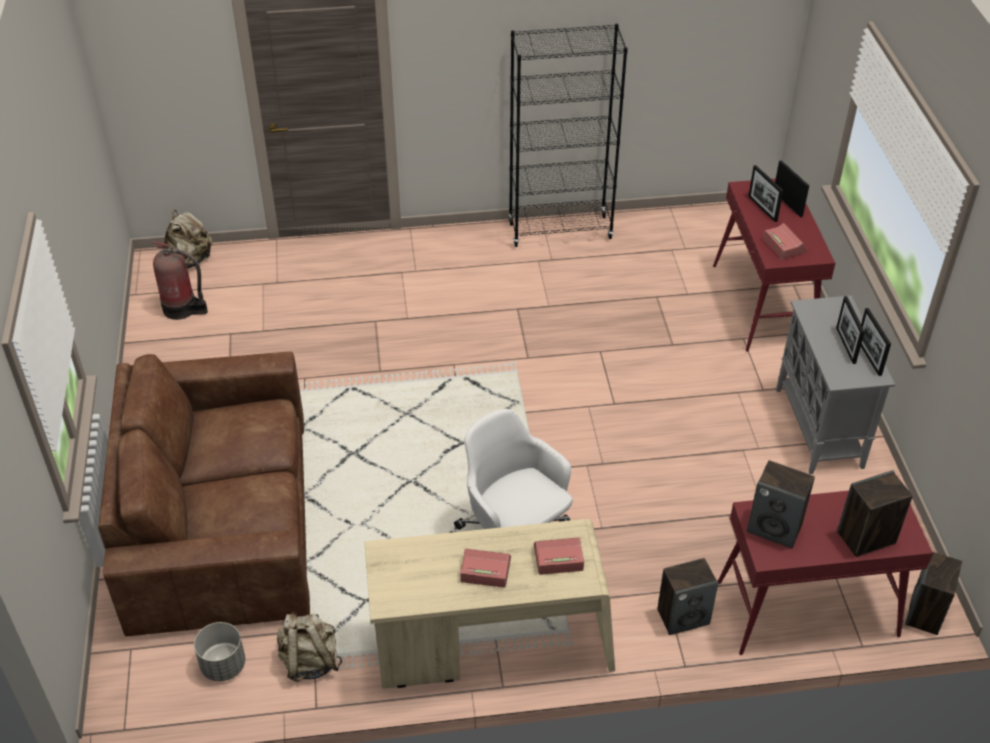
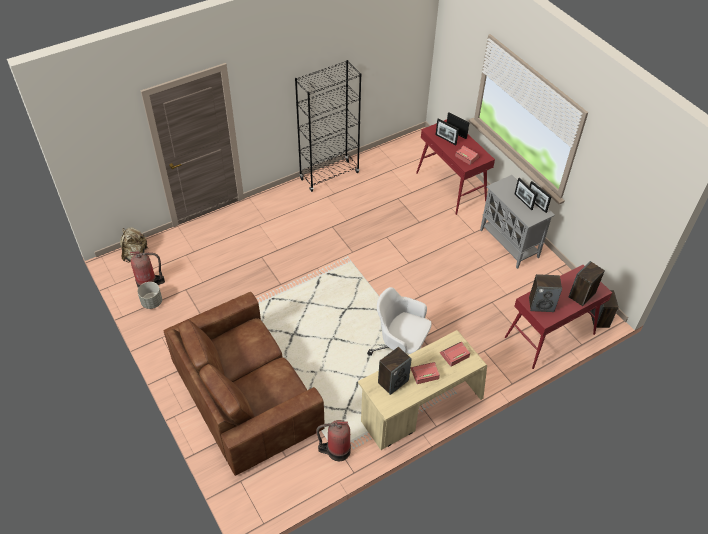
camera: 25 degrees left, 5 degrees up
grey planter [194,622,245,681] -> grey planter moved to [137,282,162,309]
beige backpack [277,612,342,682] -> fire extinguisher [316,420,351,461]
speaker [657,558,718,635] -> speaker moved to [378,347,412,395]

